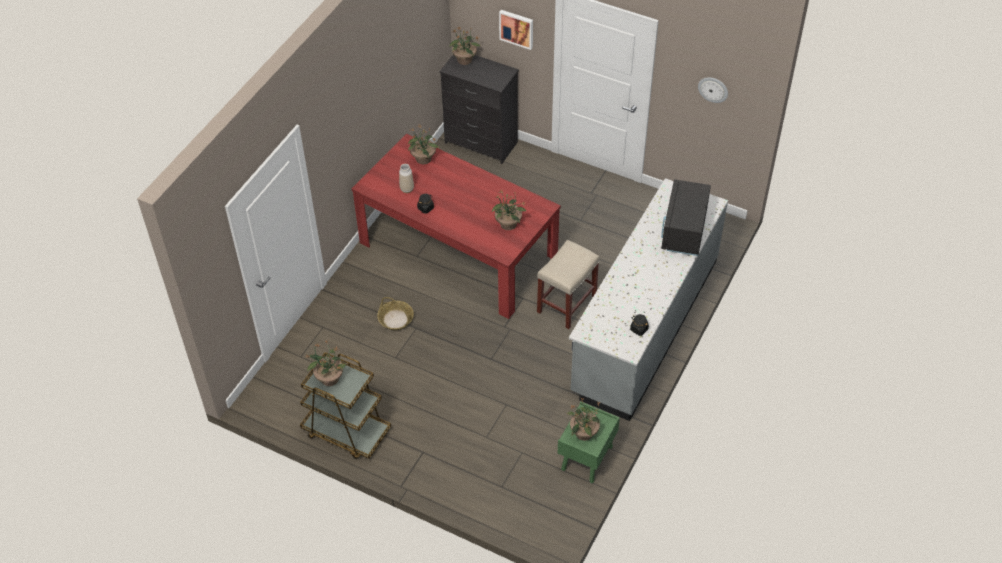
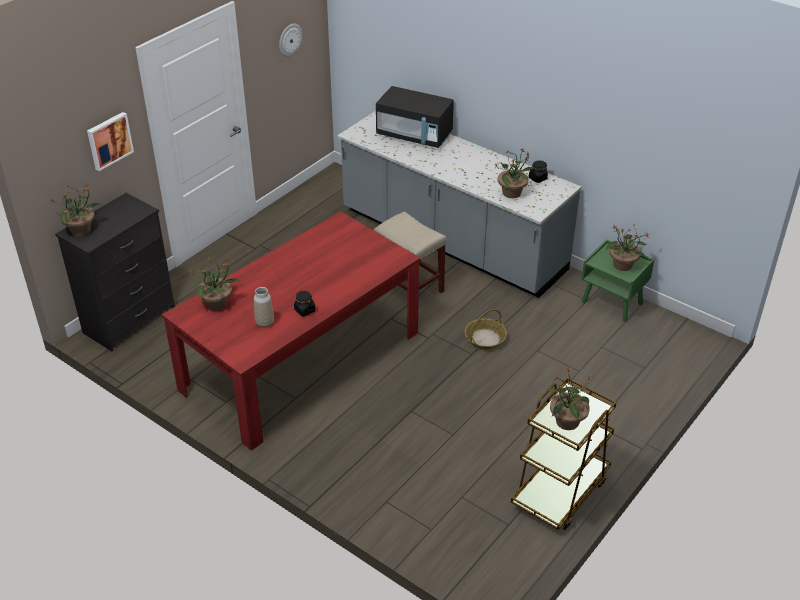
camera: 80 degrees left, 10 degrees down
basket [377,297,414,330] -> basket moved to [465,309,507,350]
potted plant [492,190,527,230] -> potted plant moved to [494,148,534,198]

